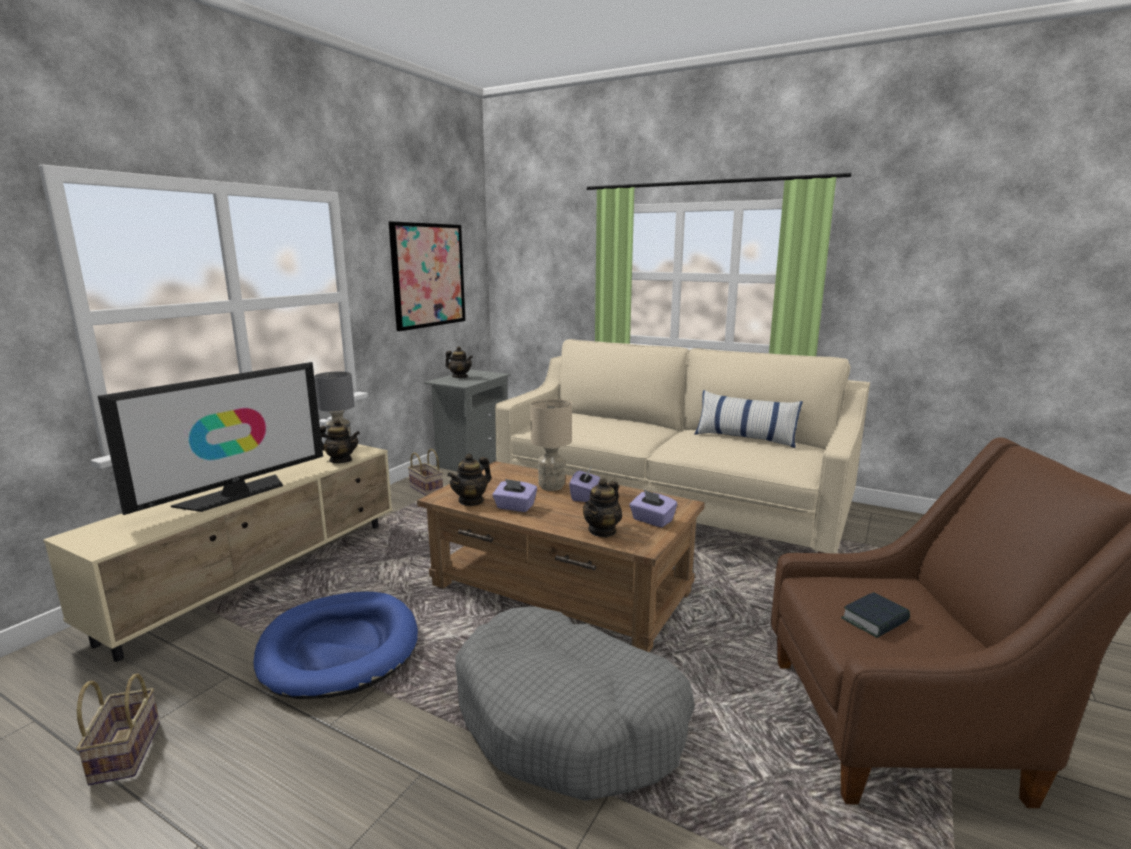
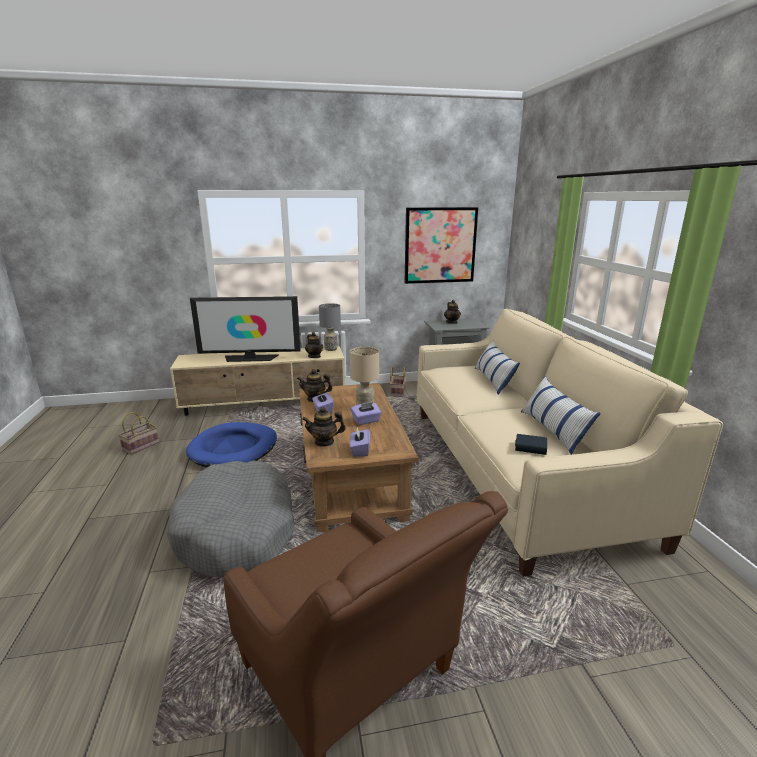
camera: 50 degrees right, 5 degrees up
book [841,592,910,638] -> book moved to [515,434,547,455]
none -> pillow [475,340,520,395]

